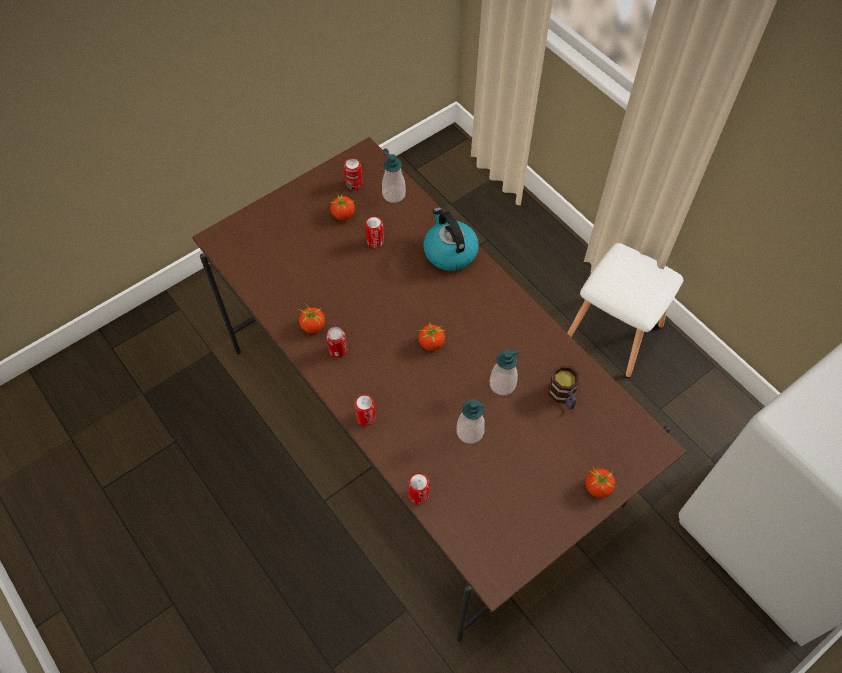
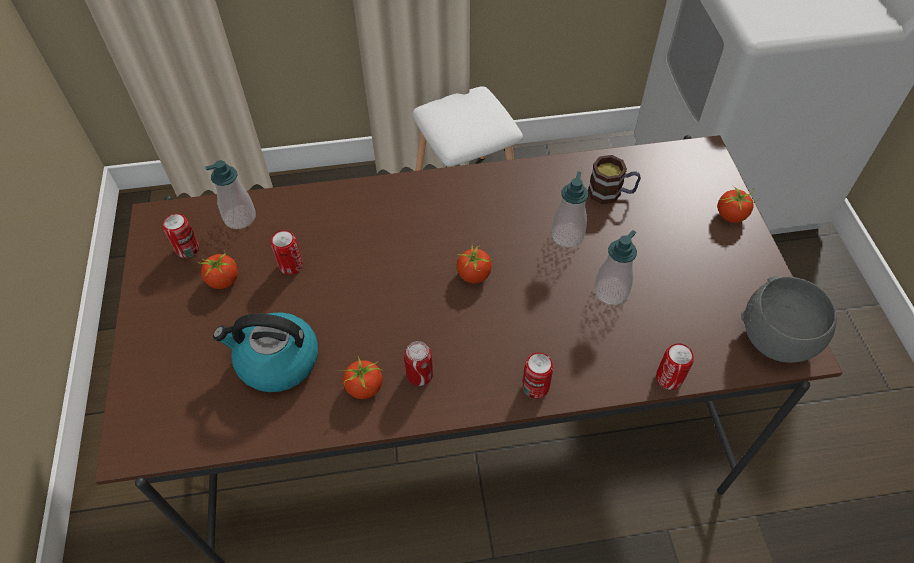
camera: 60 degrees left, 5 degrees down
kettle [423,207,479,271] -> kettle moved to [213,312,318,392]
none -> grey bowl [741,275,837,363]

